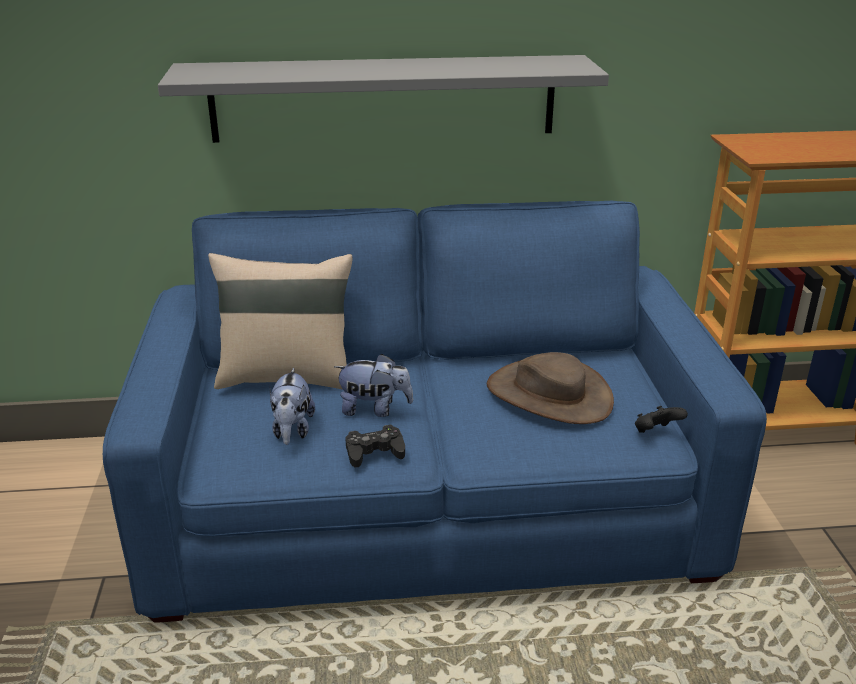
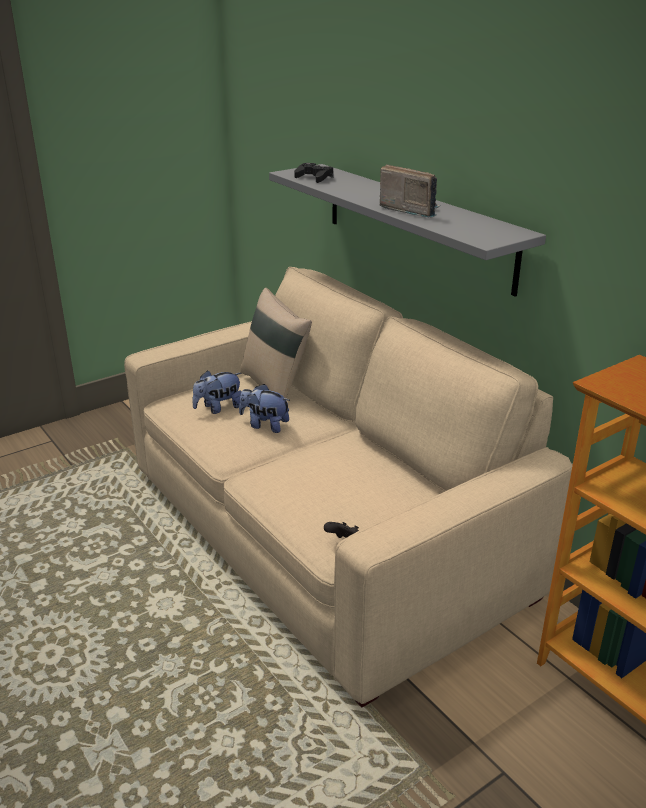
camera: 60 degrees right, 0 degrees up
blue sofa [103,201,767,623] -> beige sofa [124,267,573,707]
plush toy [334,354,413,417] -> plush toy turned 135 degrees clockwise [239,384,290,433]
black game controller [345,425,405,468] -> black game controller moved to [294,163,334,183]
brown hat [487,352,614,424] -> none
none -> radio [380,164,441,218]

